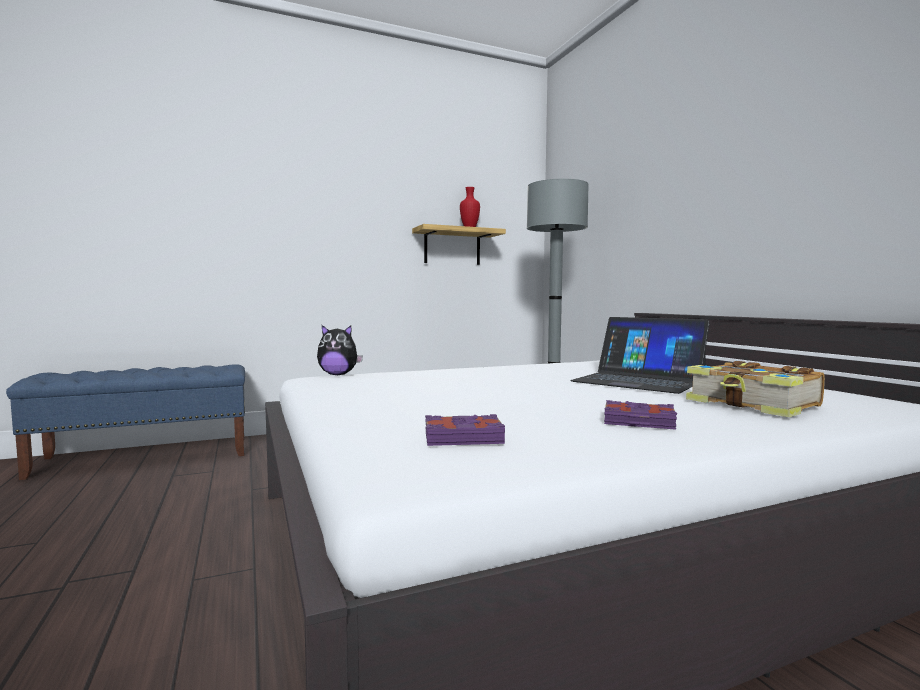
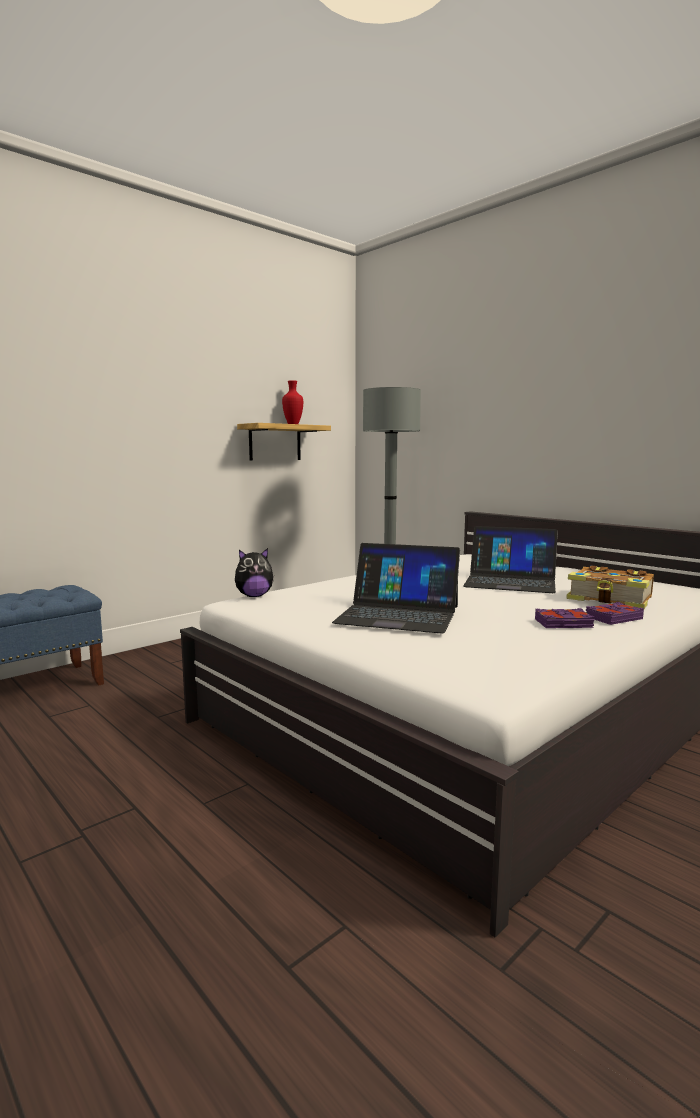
camera: 20 degrees left, 5 degrees up
purple book [425,414,505,446] -> purple book moved to [586,602,644,625]
none -> laptop [332,543,460,633]

